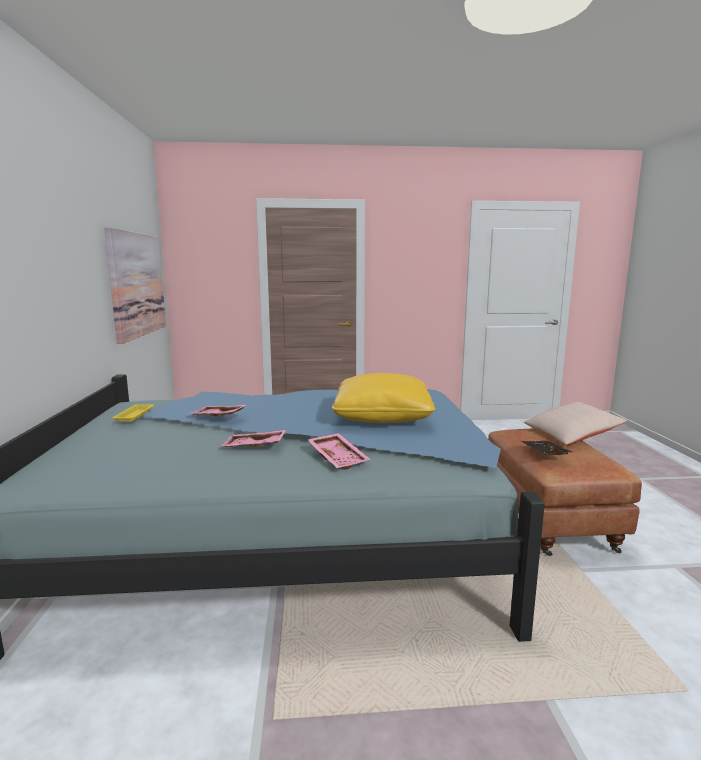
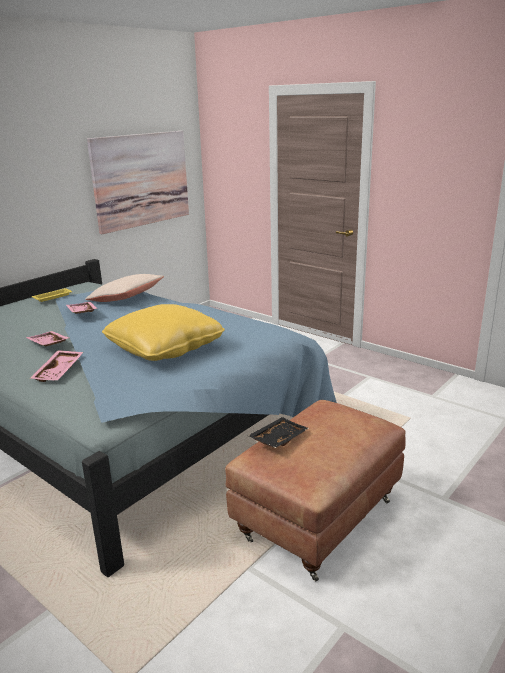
camera: 45 degrees right, 10 degrees up
beige pillow [524,402,627,445] -> beige pillow moved to [85,274,164,302]

